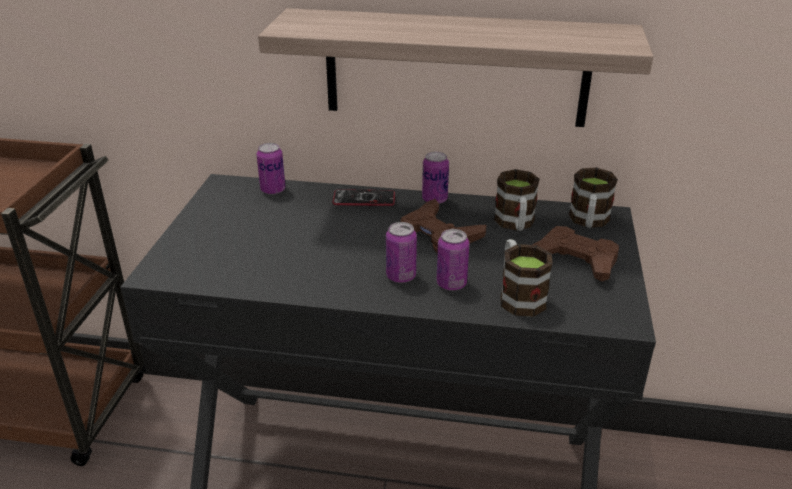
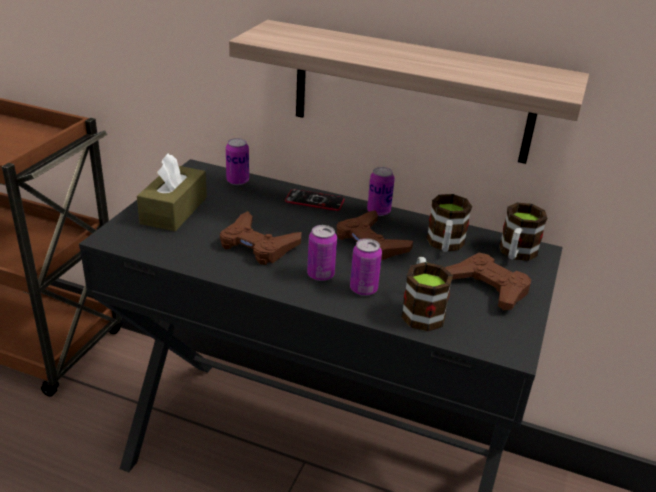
camera: 10 degrees right, 0 degrees up
none -> brown tissue box [137,153,207,231]
none -> brown game controller [220,211,301,265]

